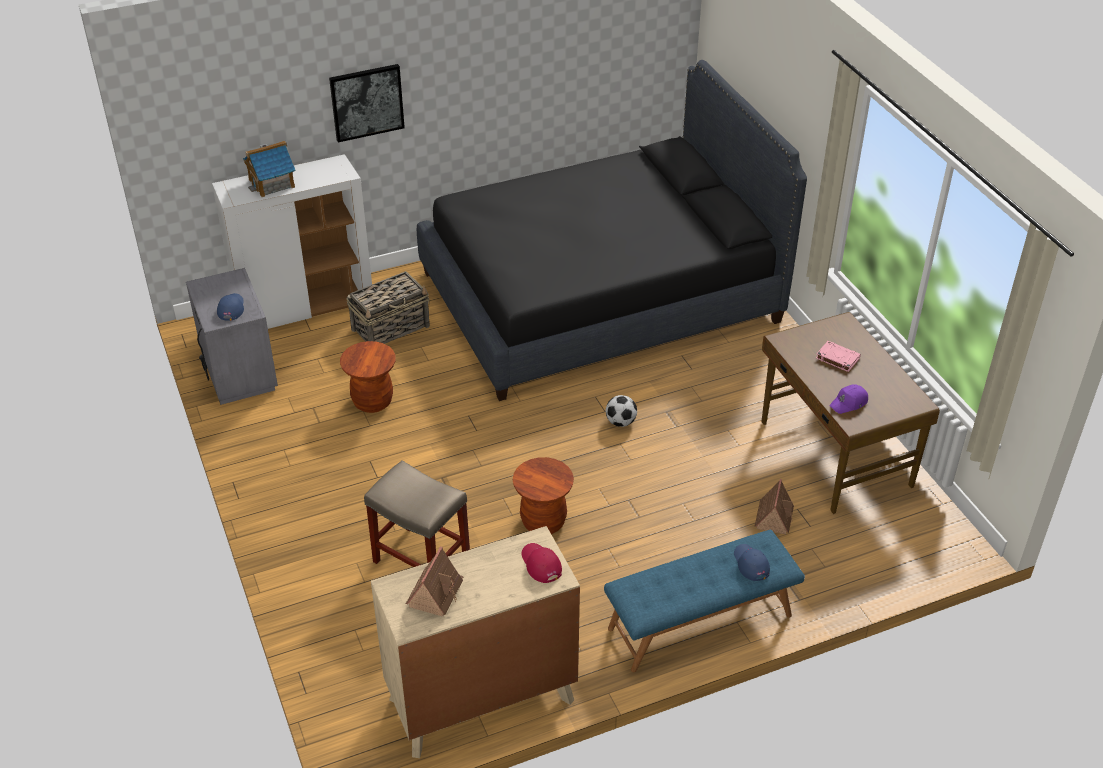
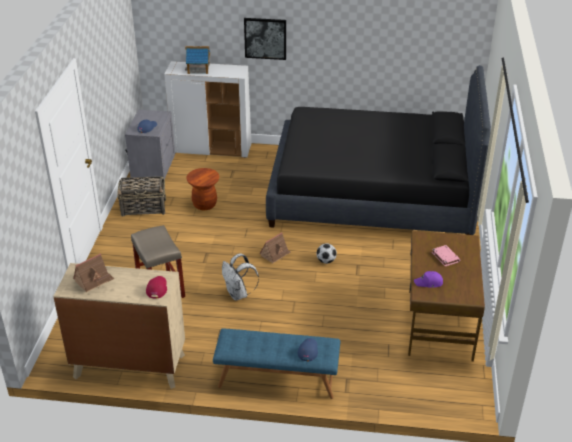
camera: 30 degrees right, 5 degrees down
basket [346,271,430,344] -> basket moved to [117,176,166,217]
brown stool [513,457,574,534] -> white backpack [222,253,259,301]
toy house [755,479,794,534] -> toy house moved to [259,232,290,263]

